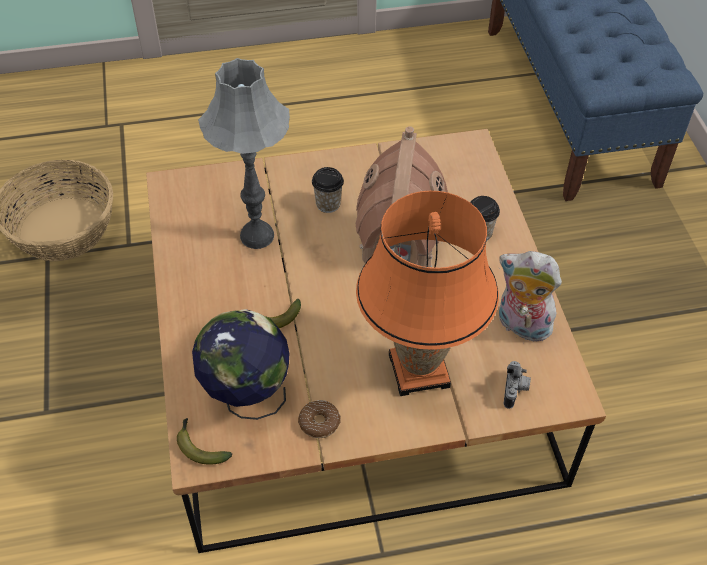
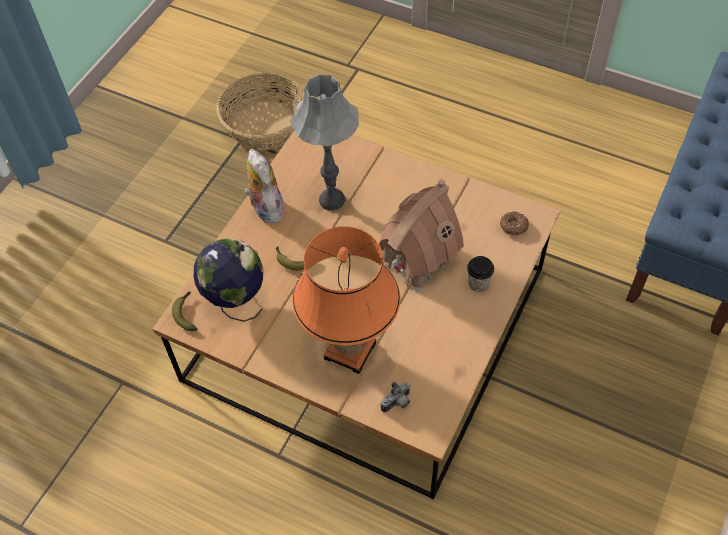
camera: 40 degrees right, 5 degrees up
donut [298,400,341,438] -> donut moved to [500,211,529,236]
cup [312,167,344,213] -> none
plush toy [499,251,562,341] -> plush toy moved to [244,149,284,223]

